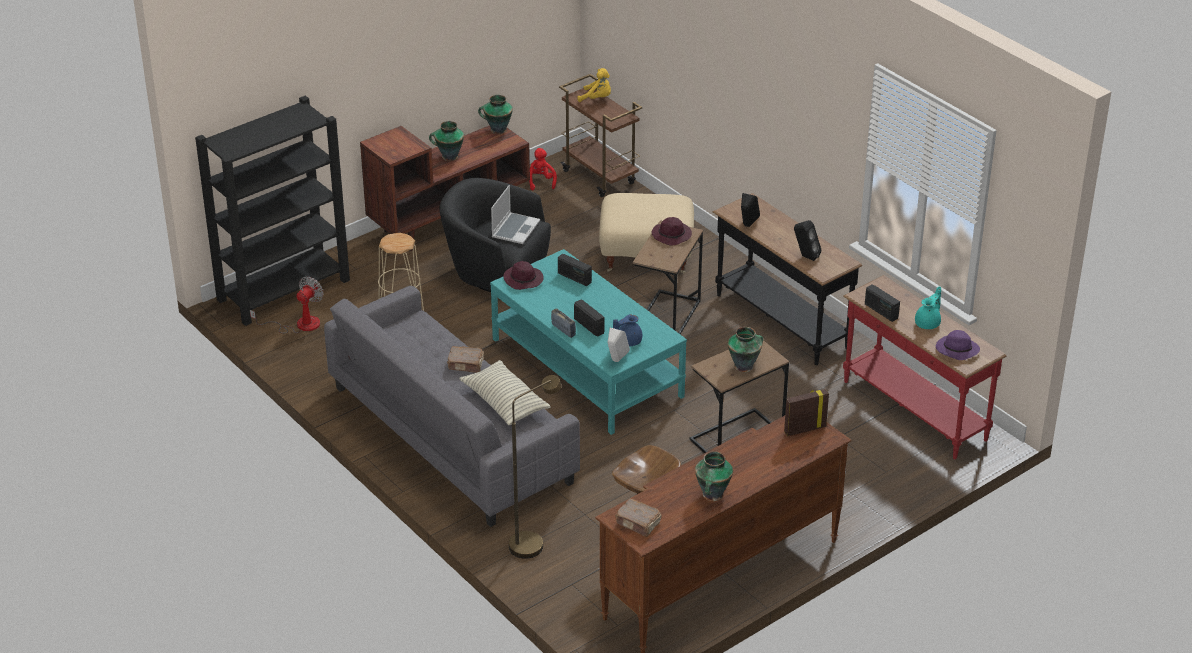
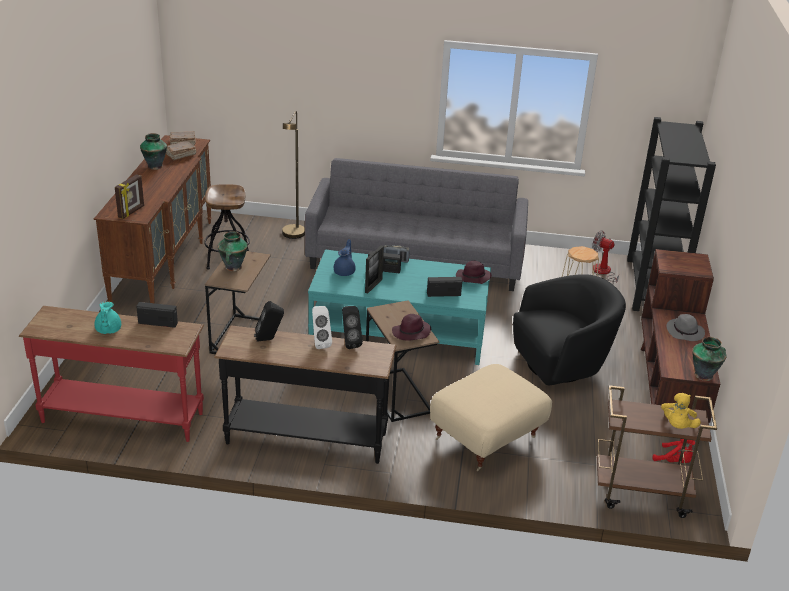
camera: 135 degrees right, 5 degrees down
fan [250,277,324,333] -> fan turned 135 degrees clockwise [592,230,619,283]
vase [429,121,464,161] -> grey hat [666,314,705,341]
brown book [447,346,484,373] -> brown book moved to [166,141,196,161]
pillow [459,360,551,425] -> none
laptop [491,185,540,244] -> none
yellow plush toy [577,68,611,102] -> yellow plush toy turned 45 degrees counterclockwise [661,393,701,429]
white speaker [608,328,630,362] -> white speaker moved to [312,306,332,349]
purple hat [936,330,980,360] -> none
none -> picture frame [365,246,384,294]

